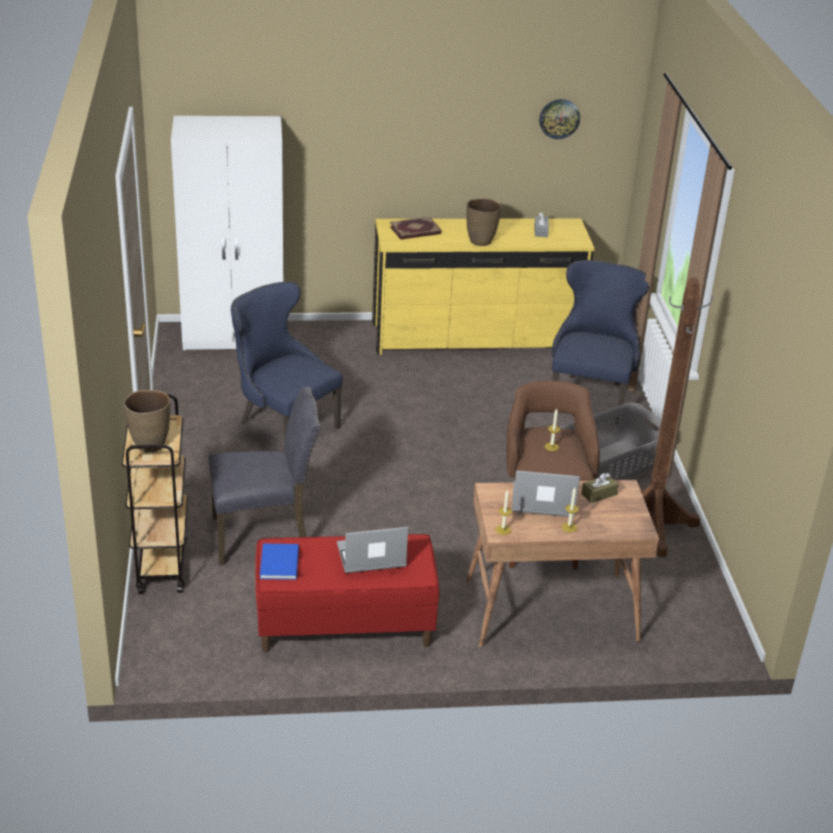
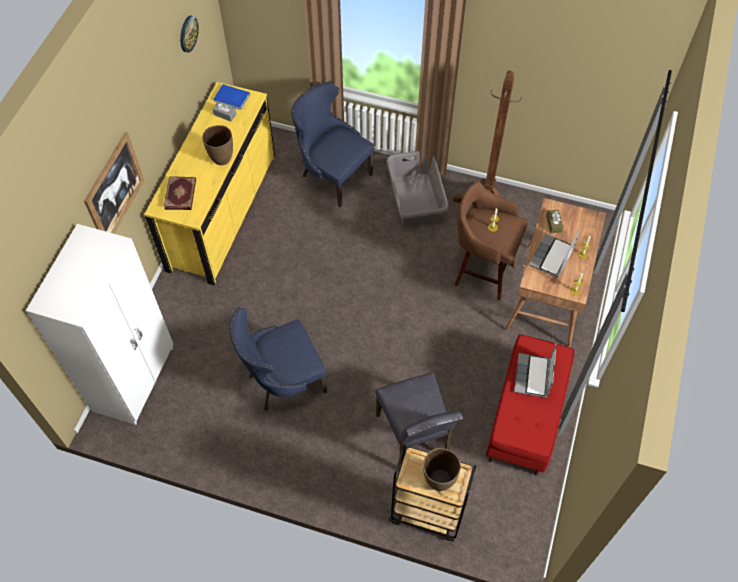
camera: 65 degrees left, 25 degrees up
grey chair [208,386,321,566] -> grey chair turned 150 degrees clockwise [376,372,463,465]
blue book [260,544,299,580] -> blue book moved to [213,84,250,110]
none -> picture [84,132,144,234]

